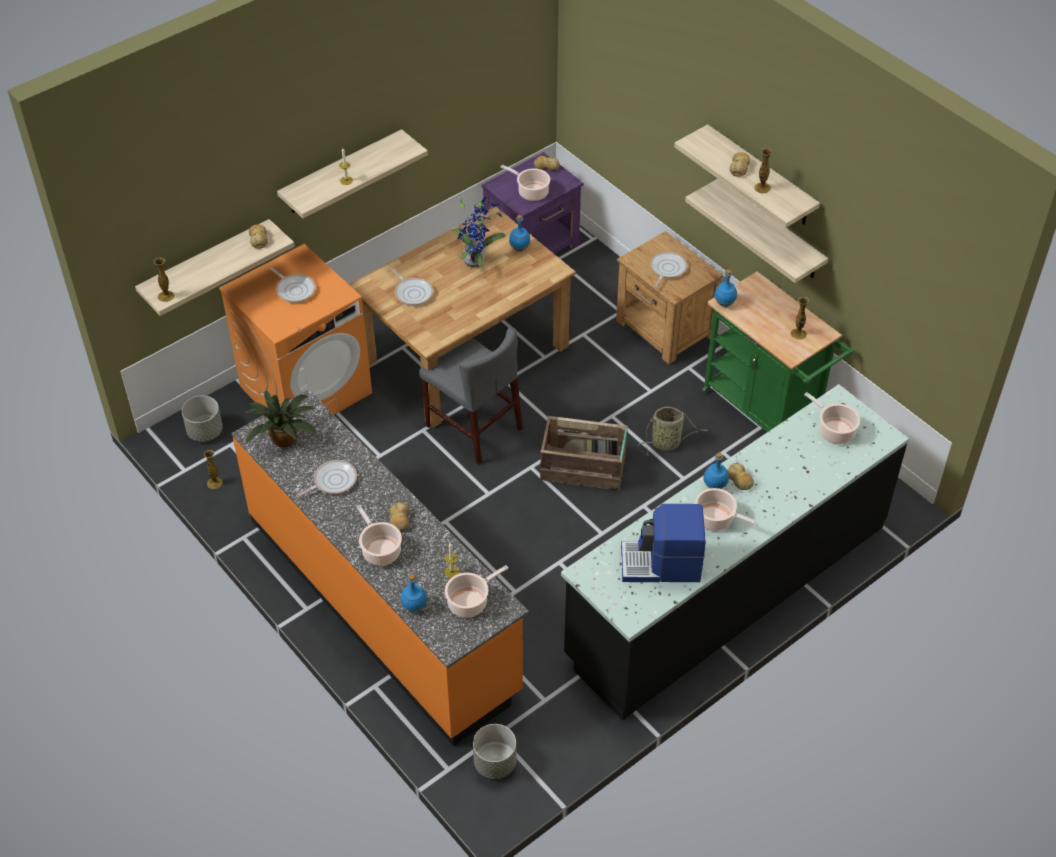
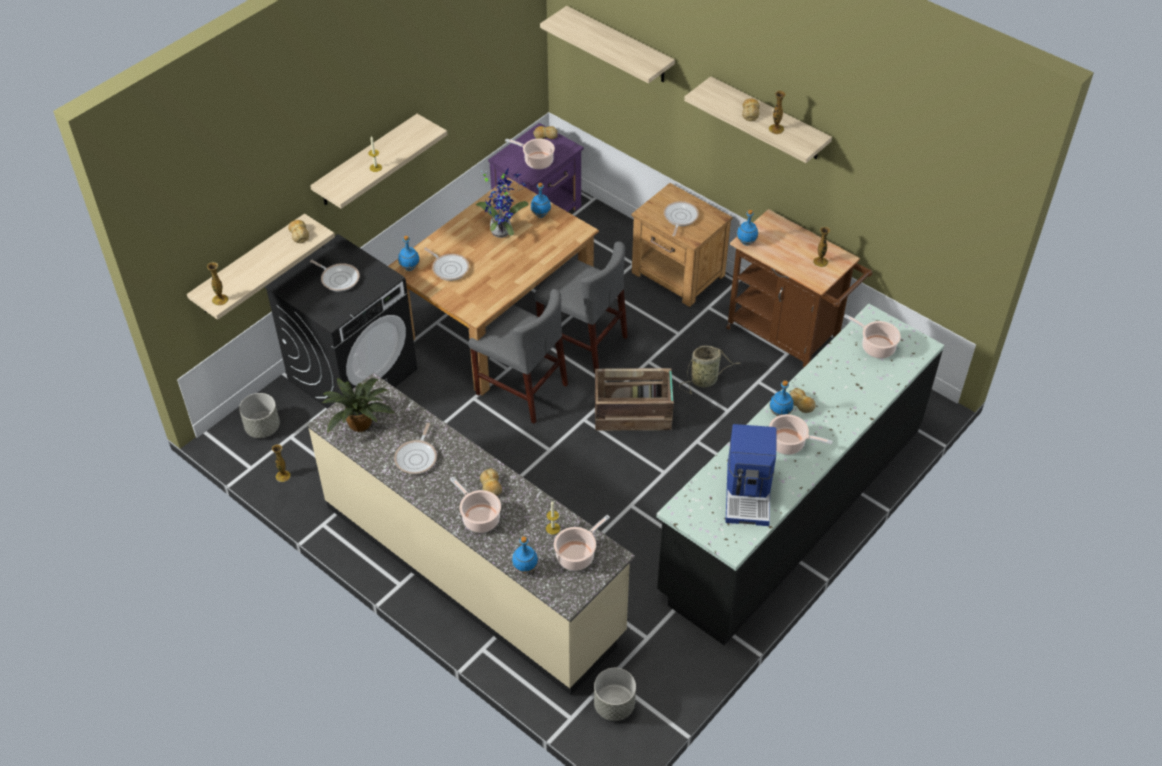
camera: 10 degrees left, 0 degrees up
orange washing machine [219,244,372,415] -> black washing machine [265,234,417,409]
orange counter [231,390,529,746] -> beige counter [307,373,635,695]
frying pan [296,460,357,497] -> frying pan turned 150 degrees clockwise [394,423,437,474]
coffee machine [621,504,706,582] -> coffee machine turned 75 degrees counterclockwise [725,424,777,526]
shelf [685,179,828,283] -> shelf moved to [540,6,675,83]
green cart [702,272,853,432] -> brown cart [726,209,872,368]
none -> blue bottle [398,236,420,271]
none -> grey chair [534,241,628,373]

